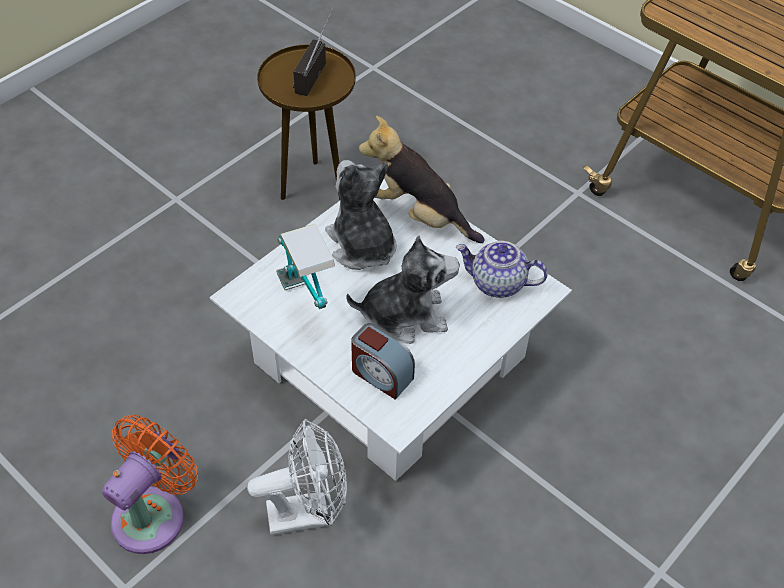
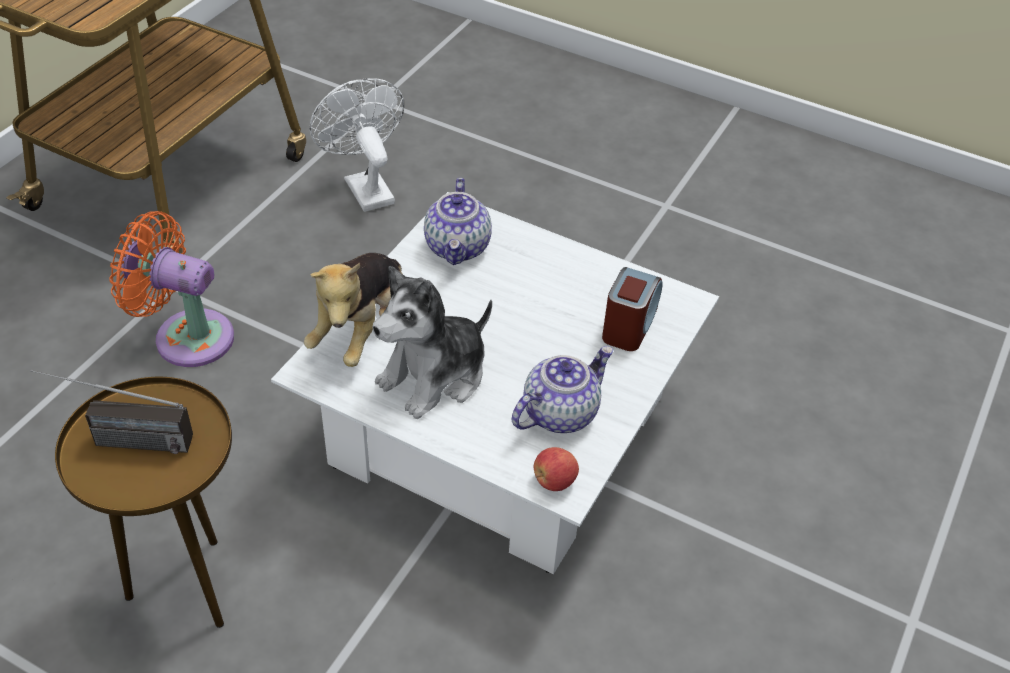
camera: 105 degrees left, 5 degrees down
orange fan [102,415,198,554] -> orange fan moved to [109,211,234,367]
white fan [247,419,347,535] -> white fan moved to [310,78,404,212]
table lamp [276,224,335,309] -> teapot [512,346,614,433]
plush toy [346,236,460,344] -> none
none -> apple [534,447,579,491]

